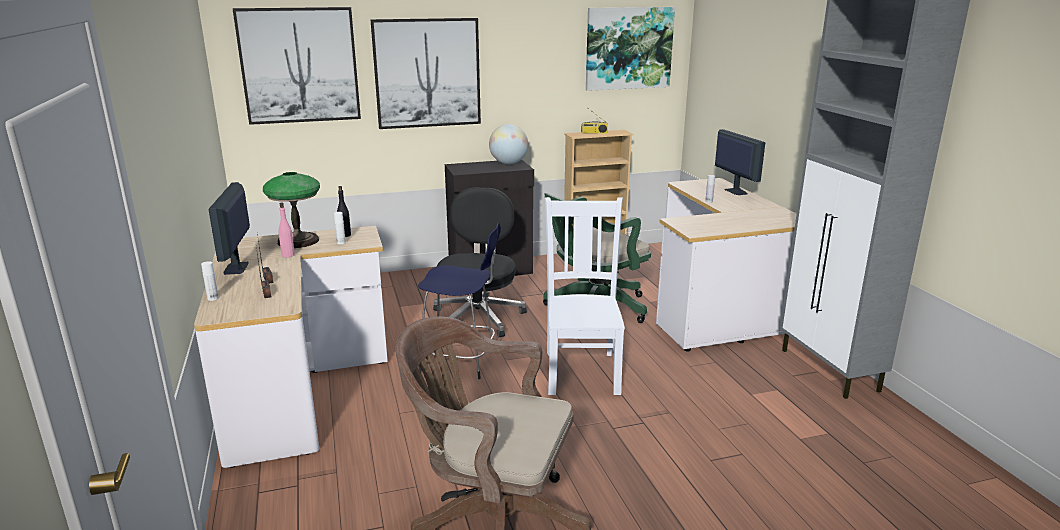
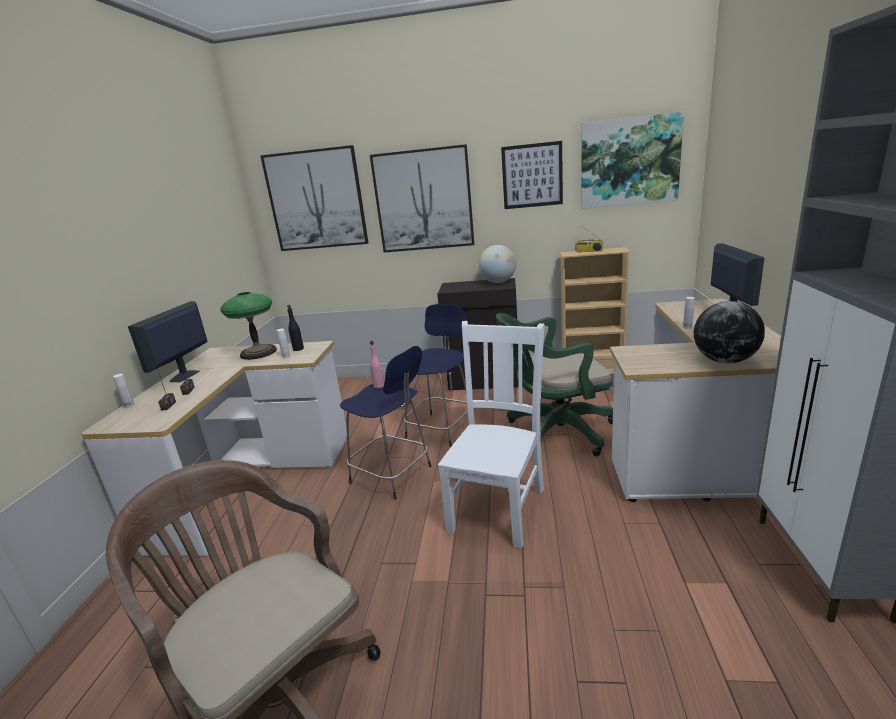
camera: 25 degrees right, 0 degrees up
pink bottle [278,202,295,257] -> pink bottle moved to [370,341,384,388]
black office chair [433,187,527,338] -> blue stool [404,304,468,447]
none -> picture [501,141,563,209]
none -> globe [694,301,765,364]

